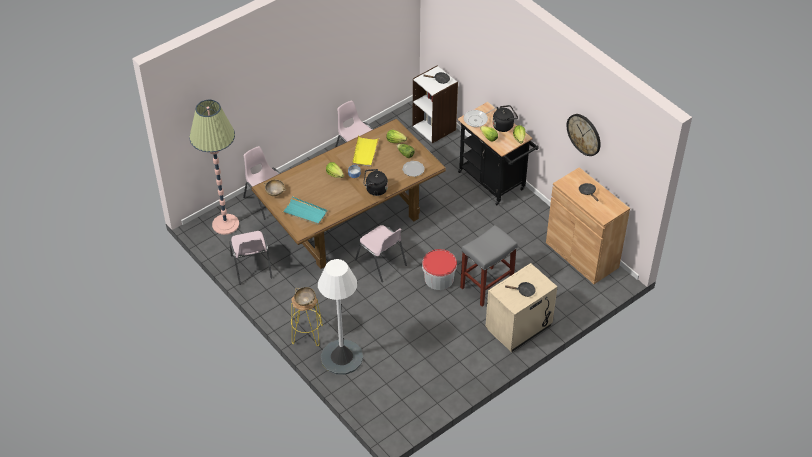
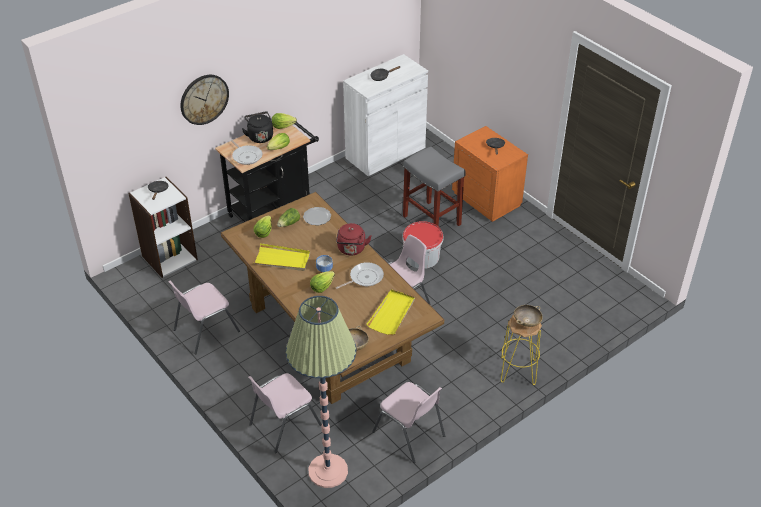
camera: 90 degrees left, 5 degrees down
pink chair [229,231,272,285] -> pink chair turned 60 degrees clockwise [372,382,445,463]
turquoise tray [281,196,328,225] -> yellow tray [367,289,415,335]
white floor lamp [318,259,363,375] -> none
black kettle [364,169,388,196] -> red kettle [336,223,372,256]
beige nightstand [486,263,557,352] -> orange nightstand [452,126,528,222]
brown cabinet [546,167,630,284] -> white cabinet [343,54,428,176]
wall clock [567,114,601,156] -> wall clock moved to [180,75,229,125]
none -> frying pan [336,262,384,289]

